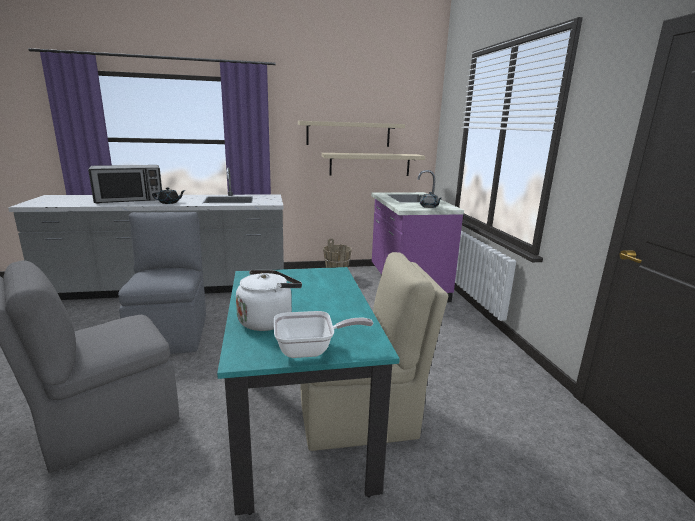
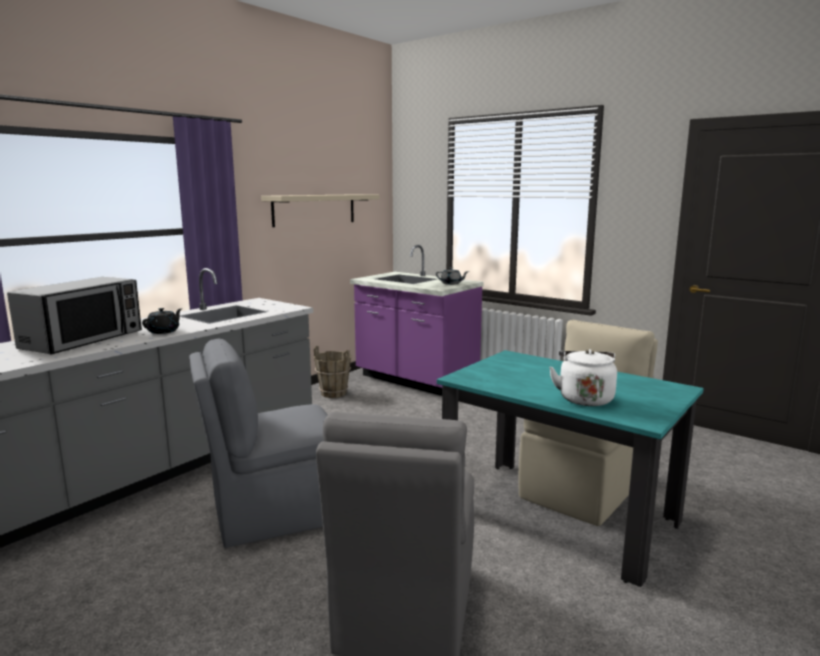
camera: 40 degrees left, 5 degrees down
grey chair [118,212,206,354] -> grey chair turned 60 degrees counterclockwise [189,338,327,548]
frying pan [274,311,373,358] -> none
beige shelf [322,153,425,176] -> none

